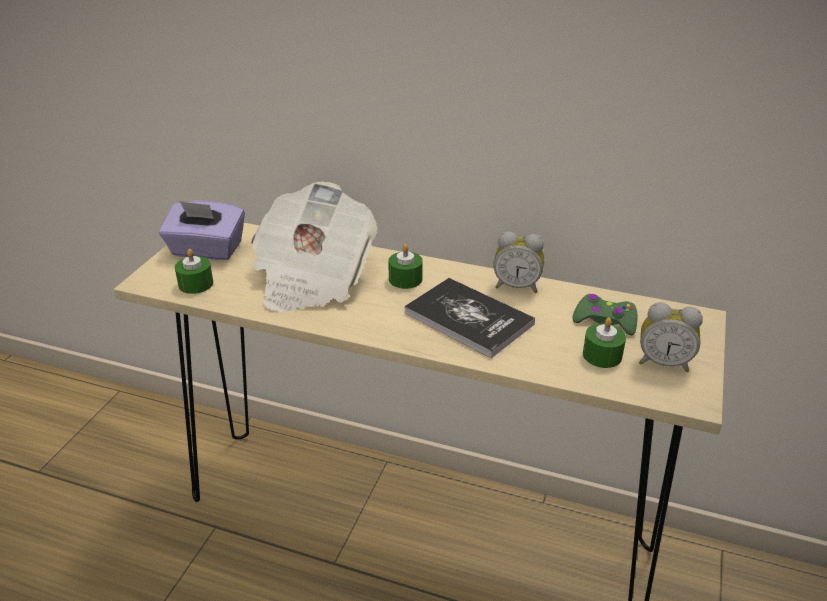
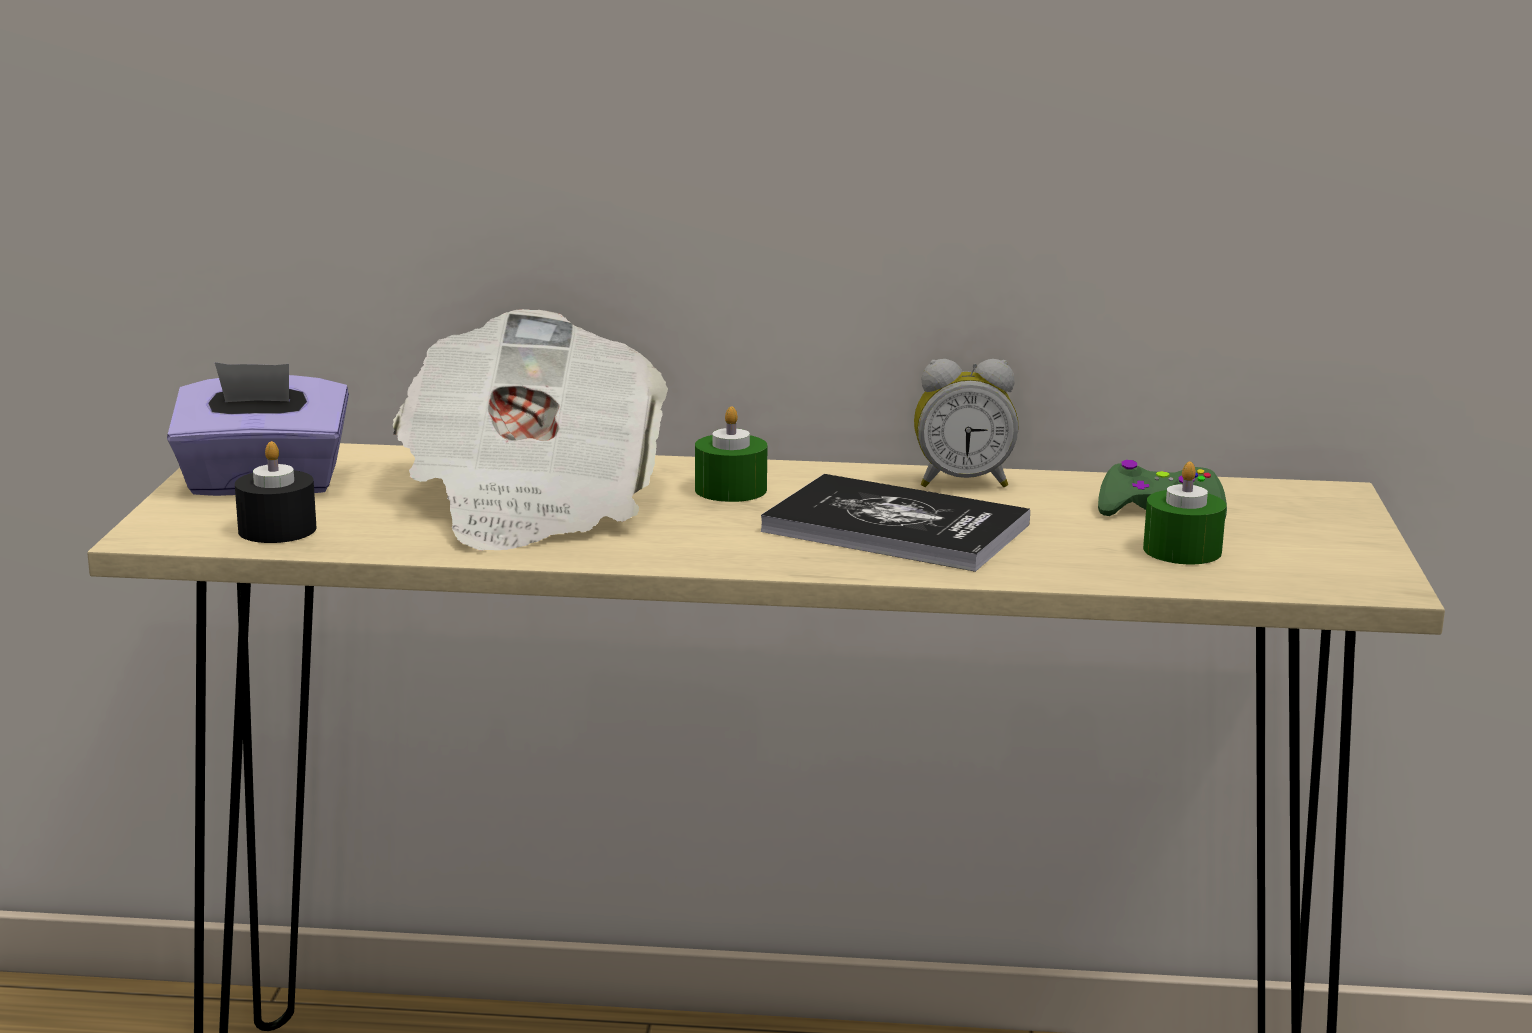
camera: 15 degrees left, 15 degrees down
green candle [175,249,213,294] -> black candle [235,441,317,543]
alarm clock [639,302,703,372] -> none

